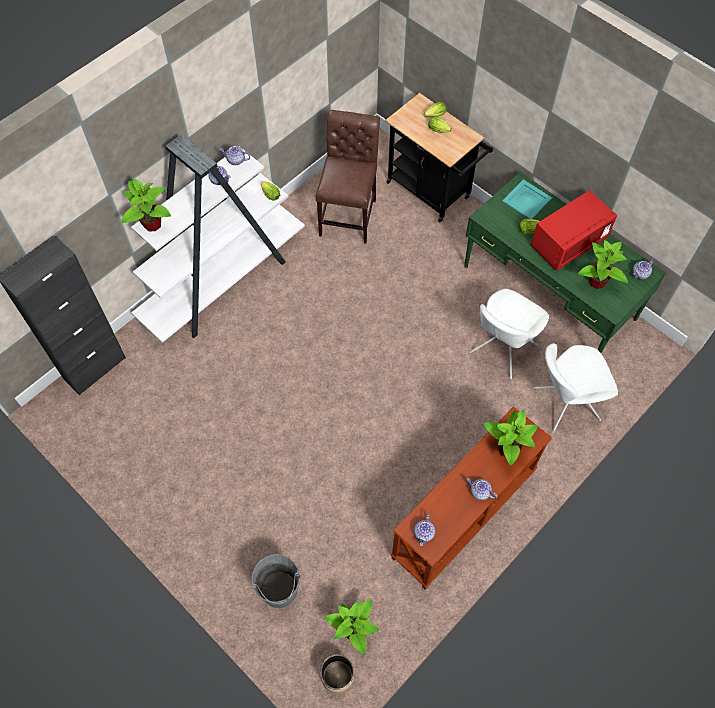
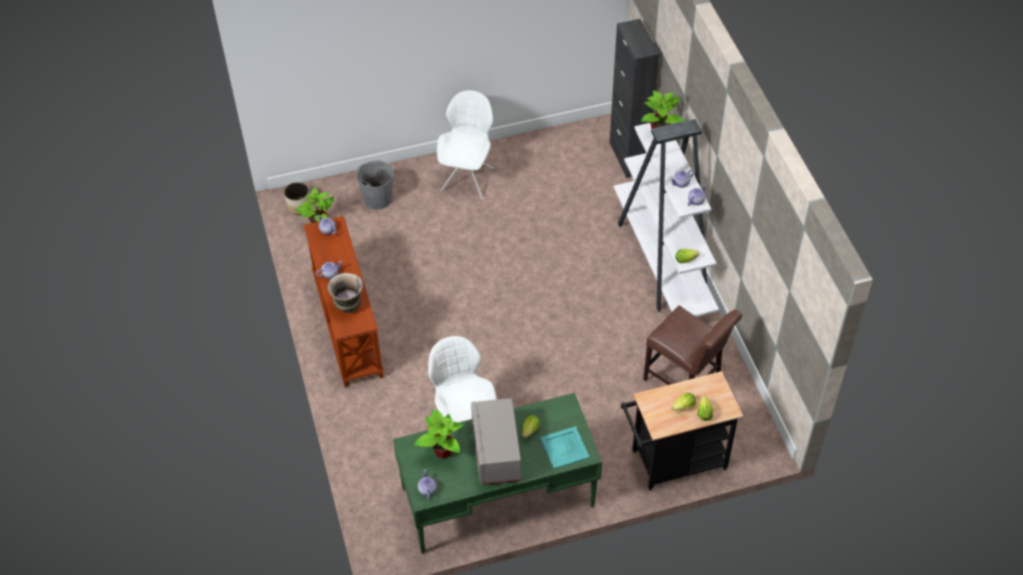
camera: 120 degrees right, 10 degrees down
potted plant [483,410,538,466] -> vase [328,273,363,313]
red microwave [531,190,617,271] -> grey microwave [471,398,521,484]
white chair [534,343,618,433] -> white chair moved to [437,90,494,199]

